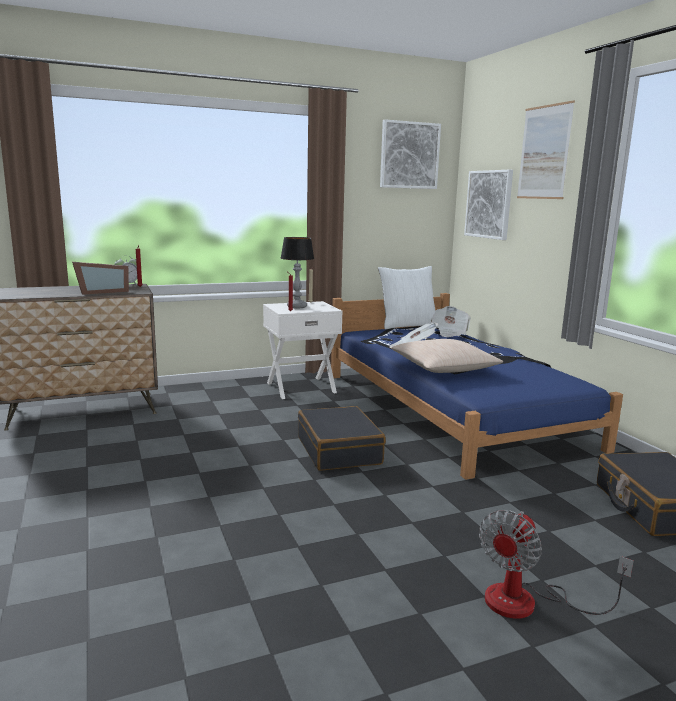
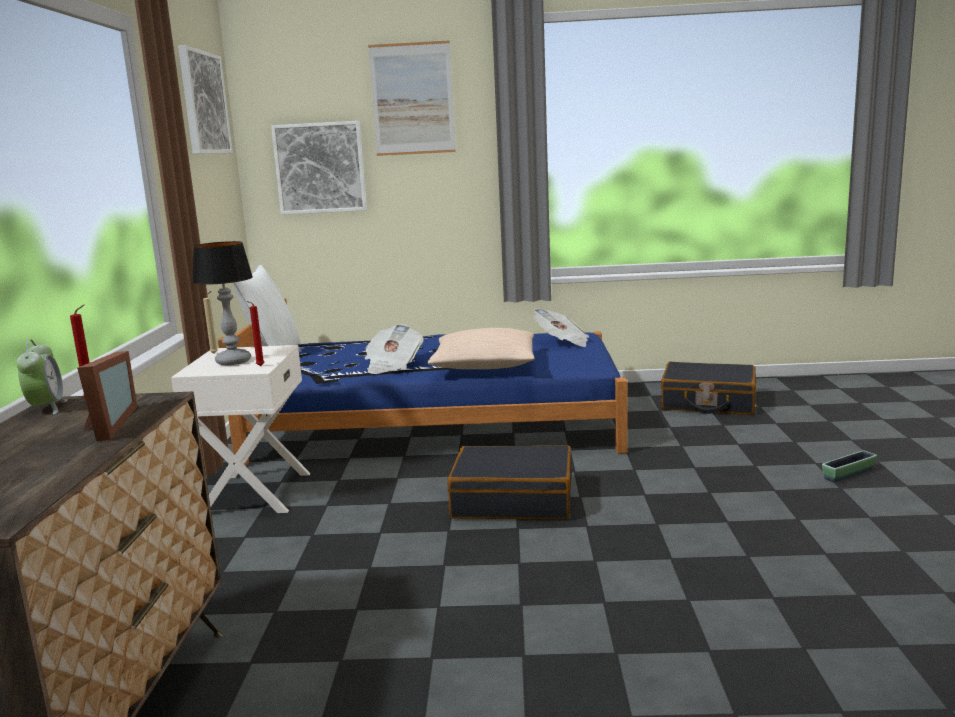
camera: 65 degrees left, 0 degrees up
newspaper [431,306,471,337] -> newspaper moved to [534,308,589,347]
fan [479,510,634,619] -> planter [822,451,877,482]

